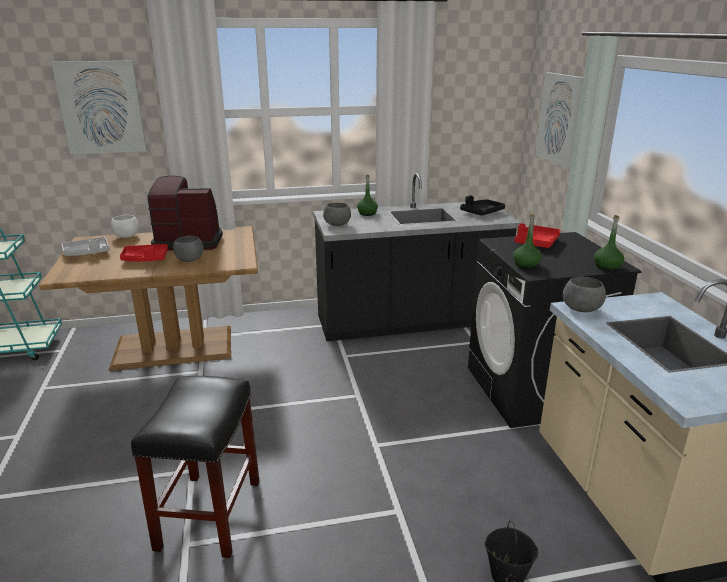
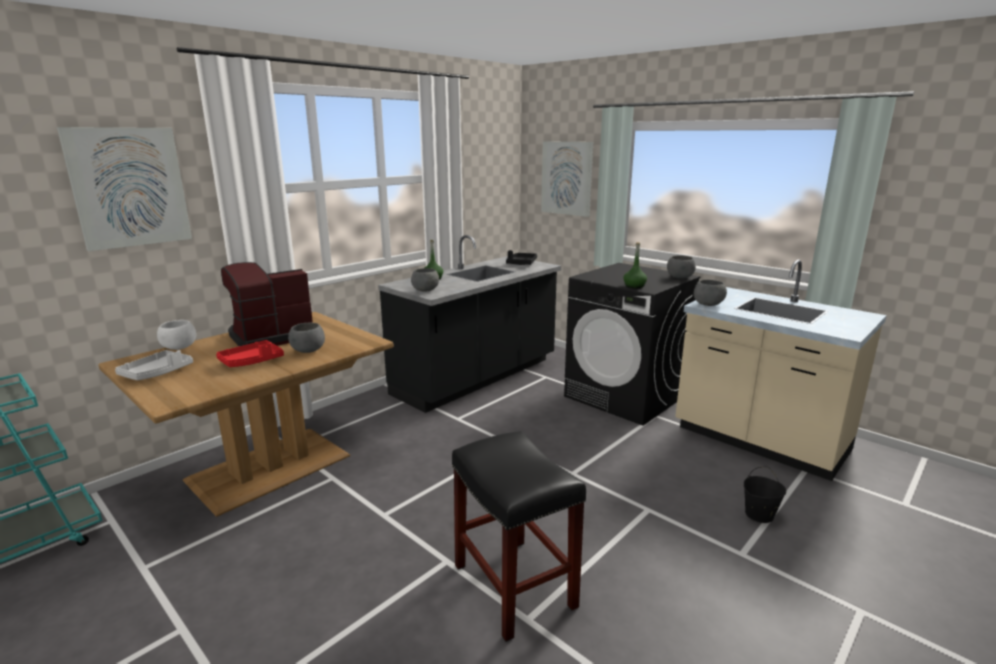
camera: 35 degrees left, 5 degrees down
red tray [514,223,560,248] -> none
green bottle [594,215,624,271] -> grey bowl [667,255,696,279]

